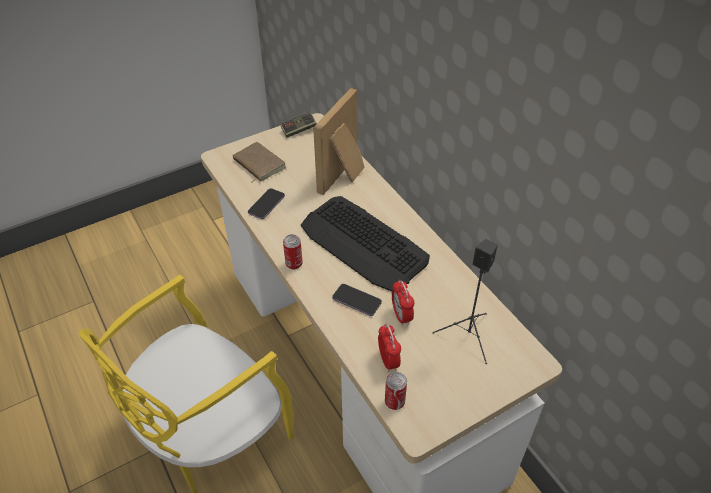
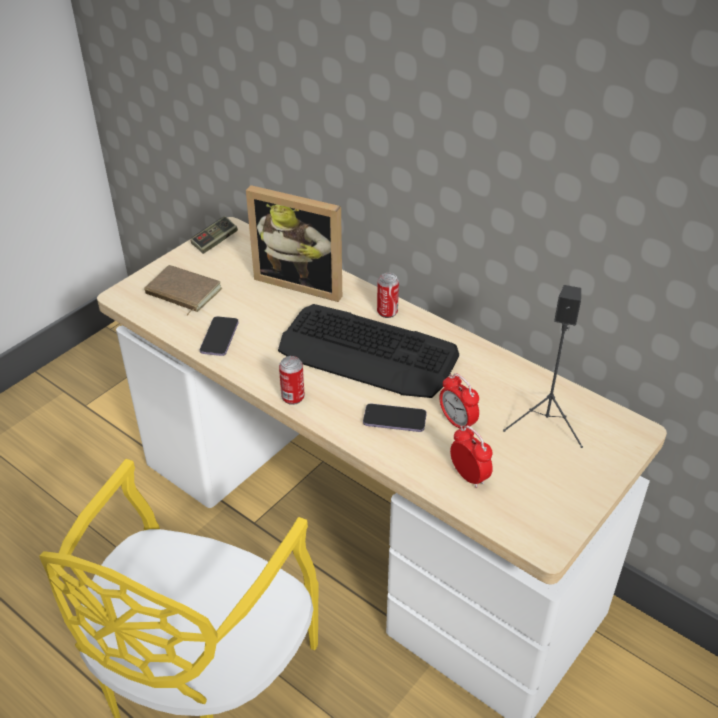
camera: 20 degrees left, 5 degrees down
picture frame [313,88,365,195] -> picture frame turned 75 degrees counterclockwise [246,185,342,302]
can [385,372,407,410] -> can moved to [377,273,399,318]

